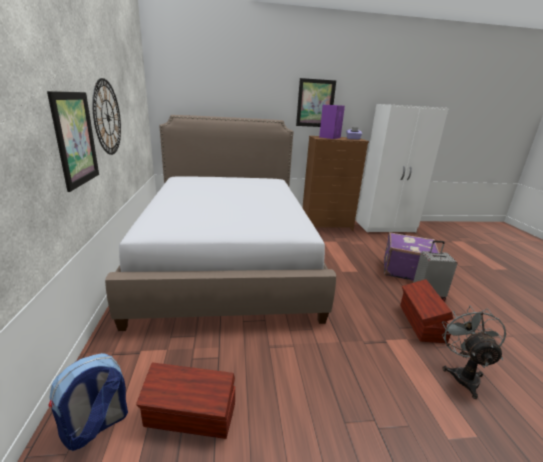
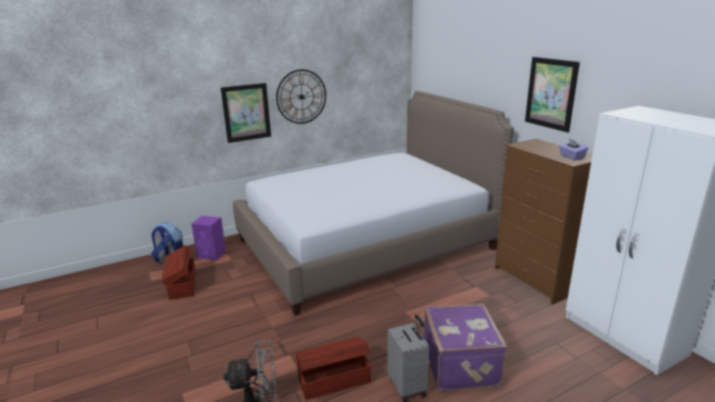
camera: 70 degrees right, 0 degrees up
purple speaker [319,105,345,139] -> purple speaker moved to [191,216,226,260]

